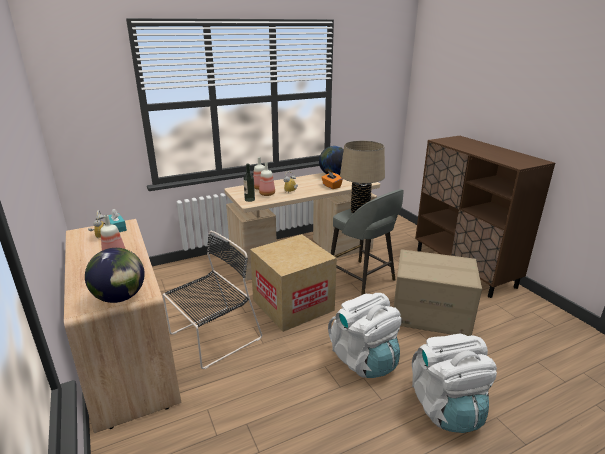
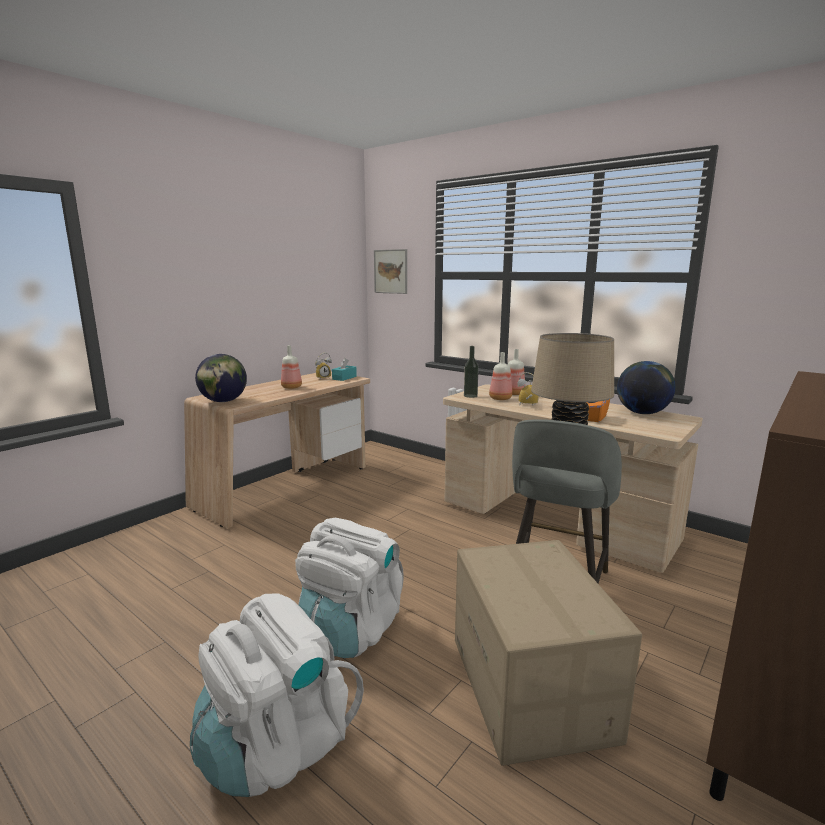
camera: 65 degrees right, 10 degrees down
black chair [162,231,262,369] -> none
cardboard box [250,234,337,332] -> none
none -> picture [374,249,407,294]

